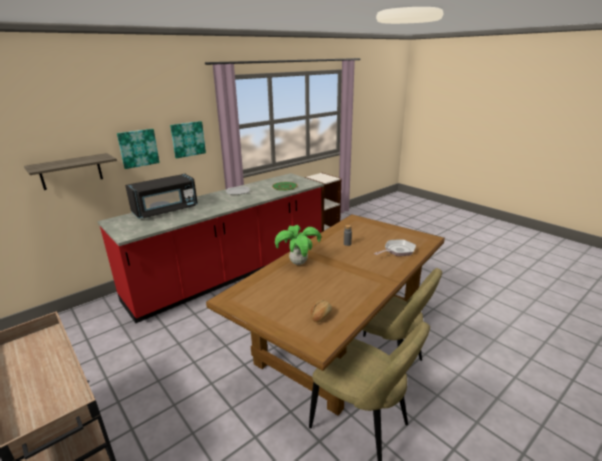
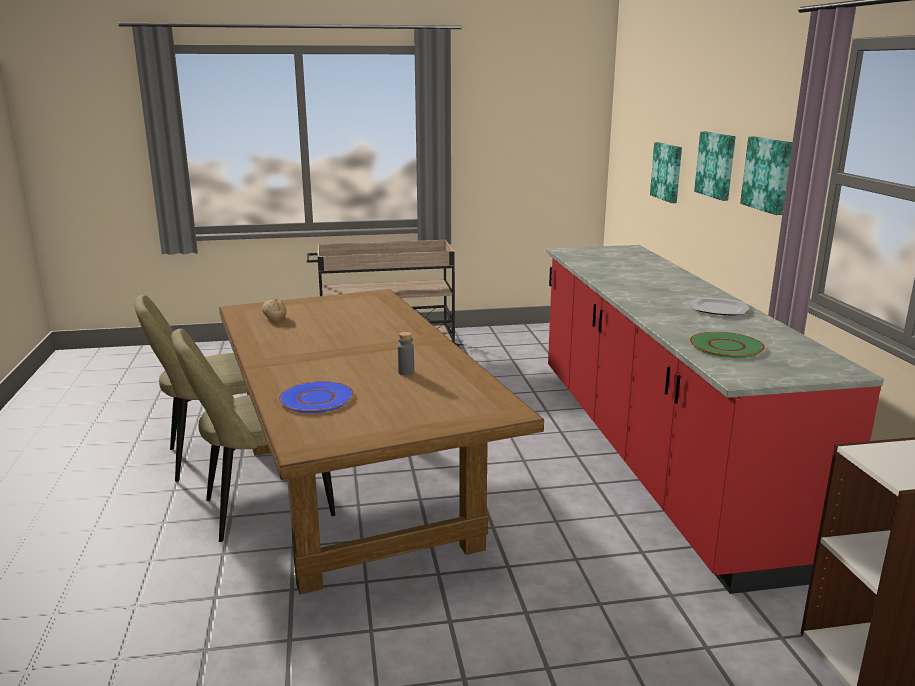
camera: 120 degrees right, 5 degrees down
shelf [24,153,117,190] -> picture [650,142,682,203]
black microwave [125,174,198,218] -> none
potted plant [275,225,321,265] -> none
frying pan [374,239,416,256] -> blue plate [278,381,354,413]

